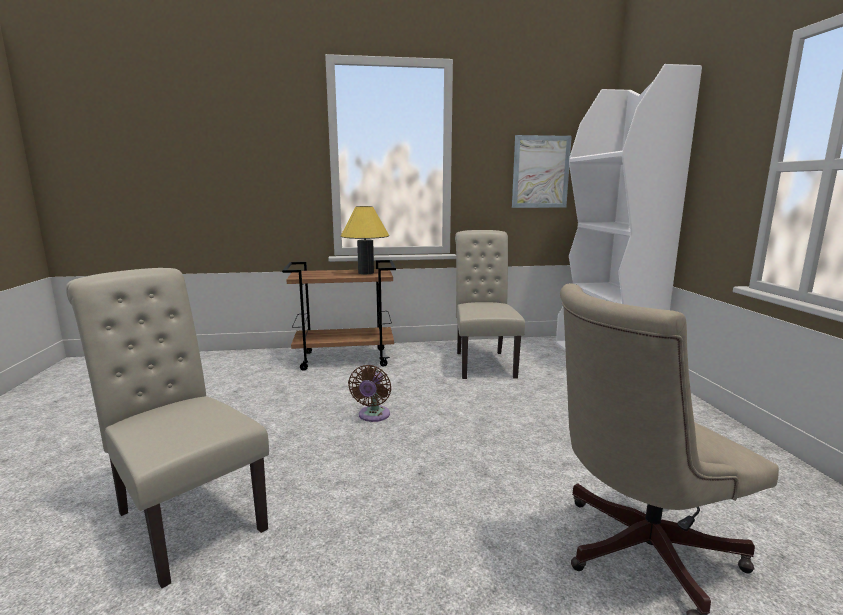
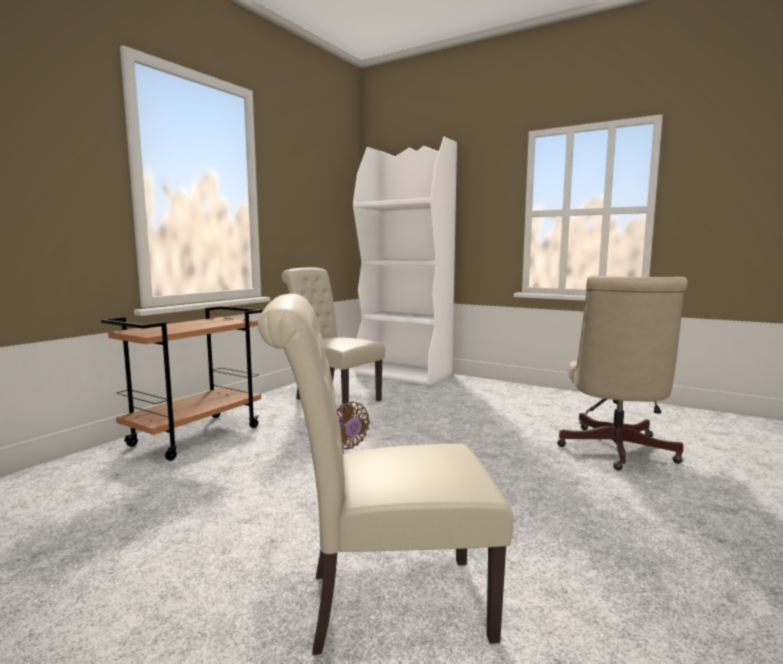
camera: 50 degrees left, 5 degrees down
yellow table lamp [341,206,389,274] -> none
picture [512,135,572,208] -> none

